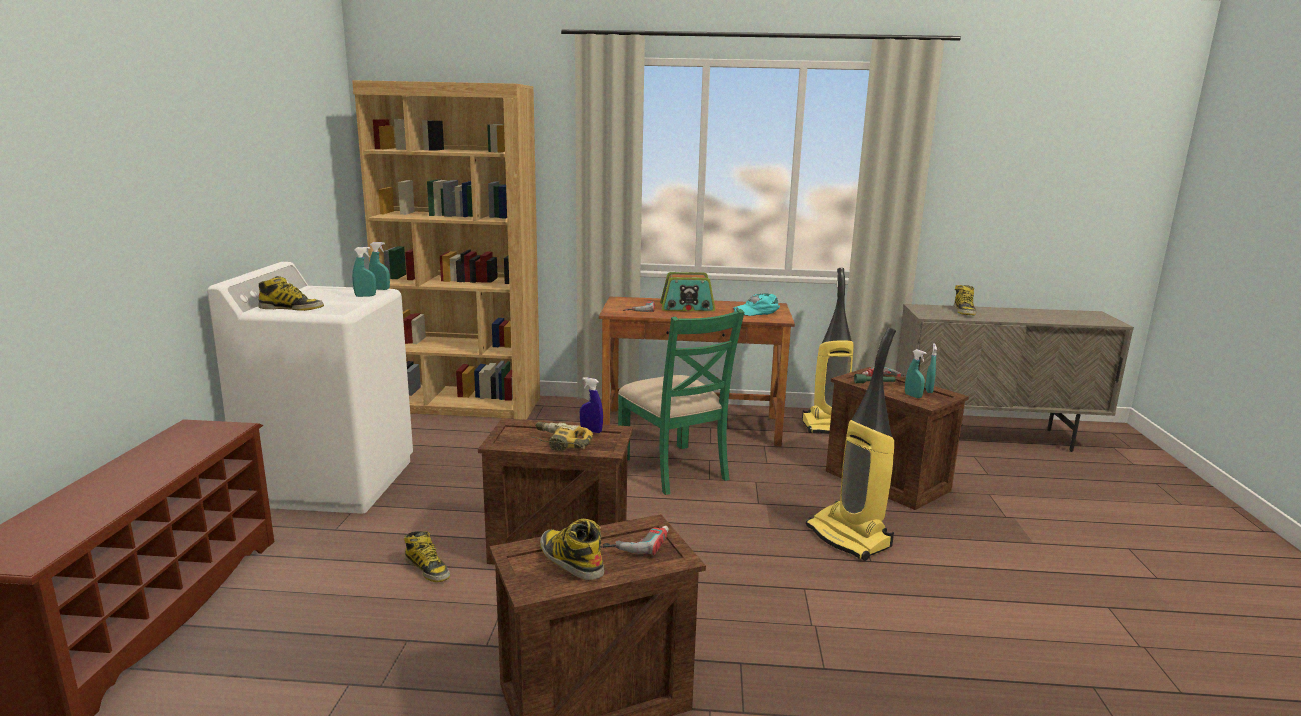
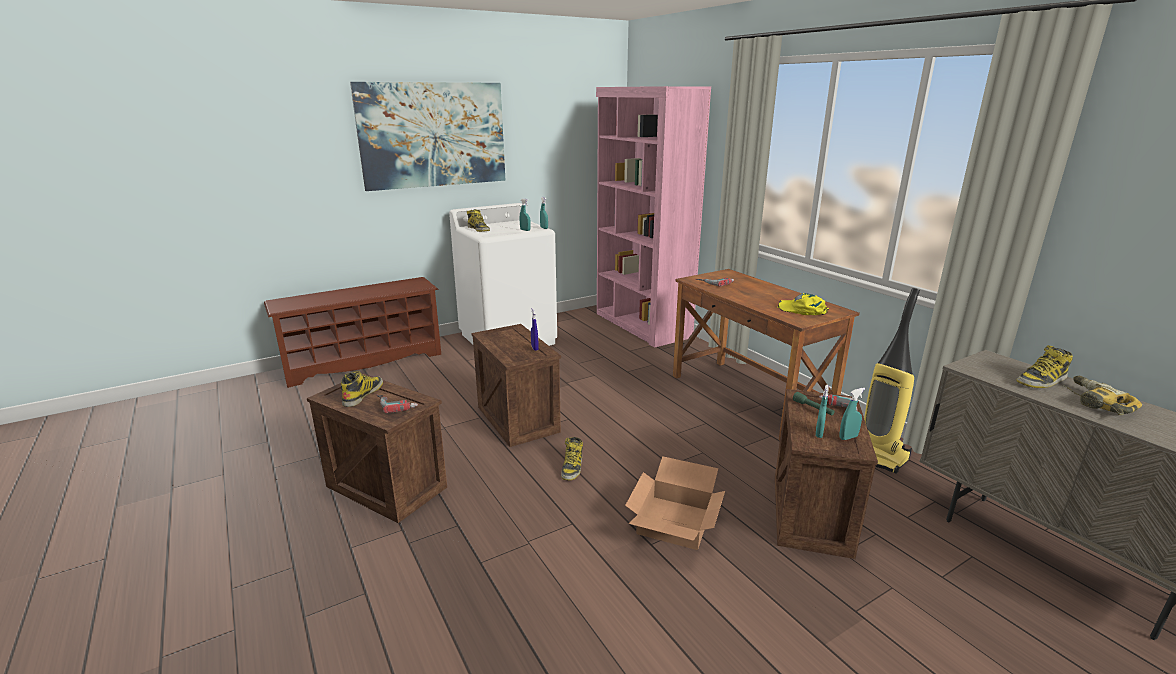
camera: 55 degrees right, 5 degrees up
brown bookcase [352,80,540,420] -> pink bookcase [596,86,711,348]
boot [404,531,450,582] -> boot moved to [561,437,583,481]
power drill [531,422,593,451] -> power drill moved to [1062,376,1142,415]
green chair [618,309,744,495] -> none
radio [660,272,715,311] -> none
turquoise cap [734,293,780,316] -> yellow cap [777,293,829,315]
vacuum cleaner [806,327,896,561] -> cardboard box [625,456,725,550]
none -> picture [350,82,506,191]

